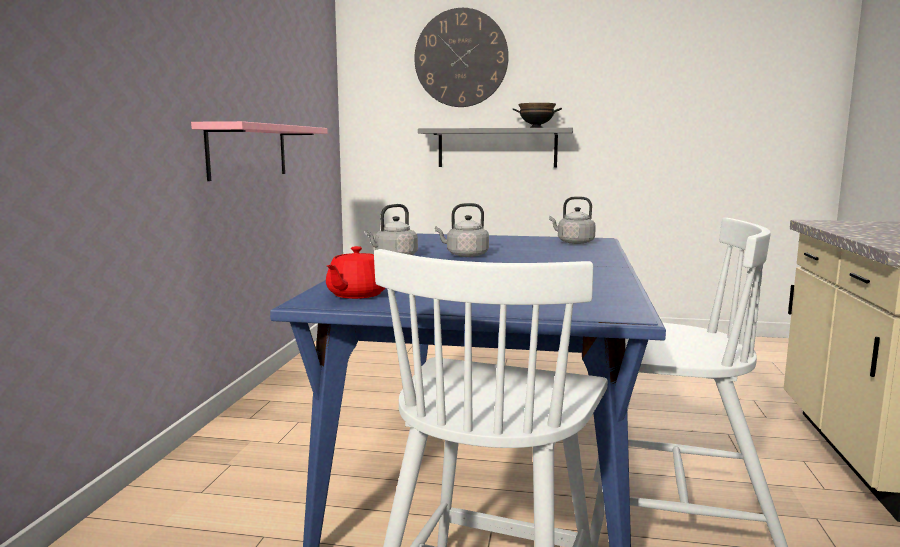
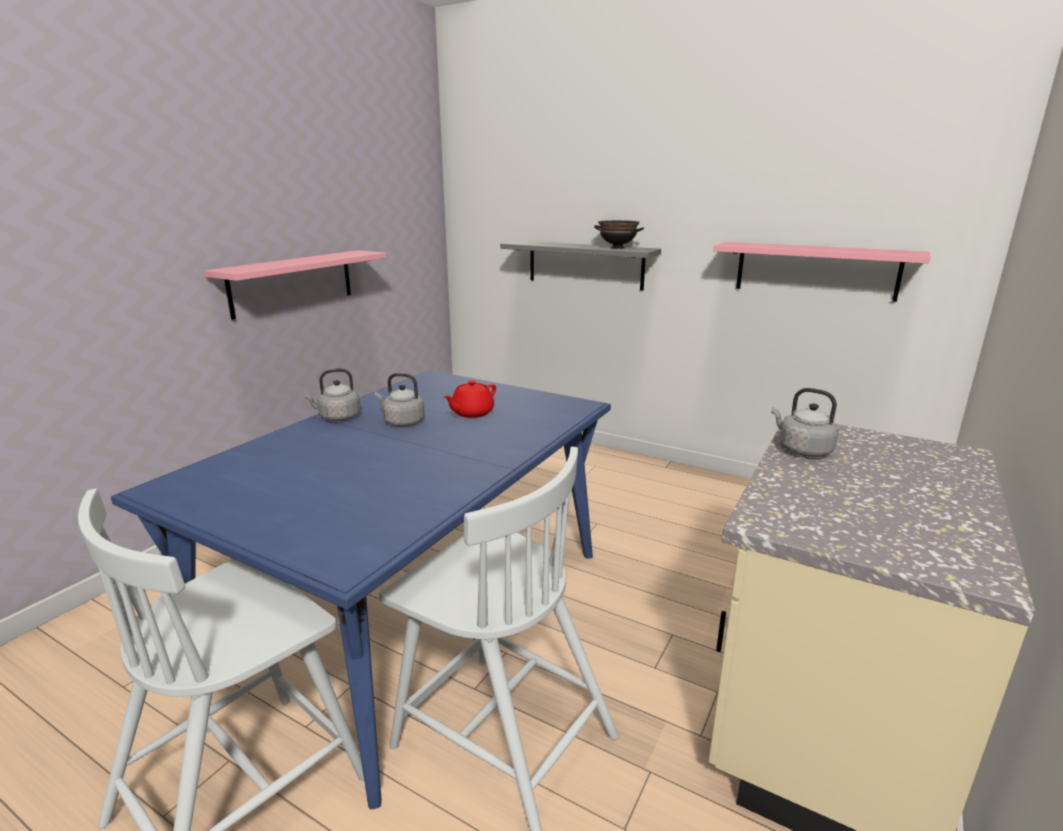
camera: 20 degrees right, 10 degrees up
red teapot [326,246,385,299] -> red teapot moved to [444,380,496,418]
wall clock [414,8,509,107] -> none
grey kettle [549,196,596,244] -> grey kettle moved to [771,388,839,457]
none -> pink shelf [713,242,931,302]

